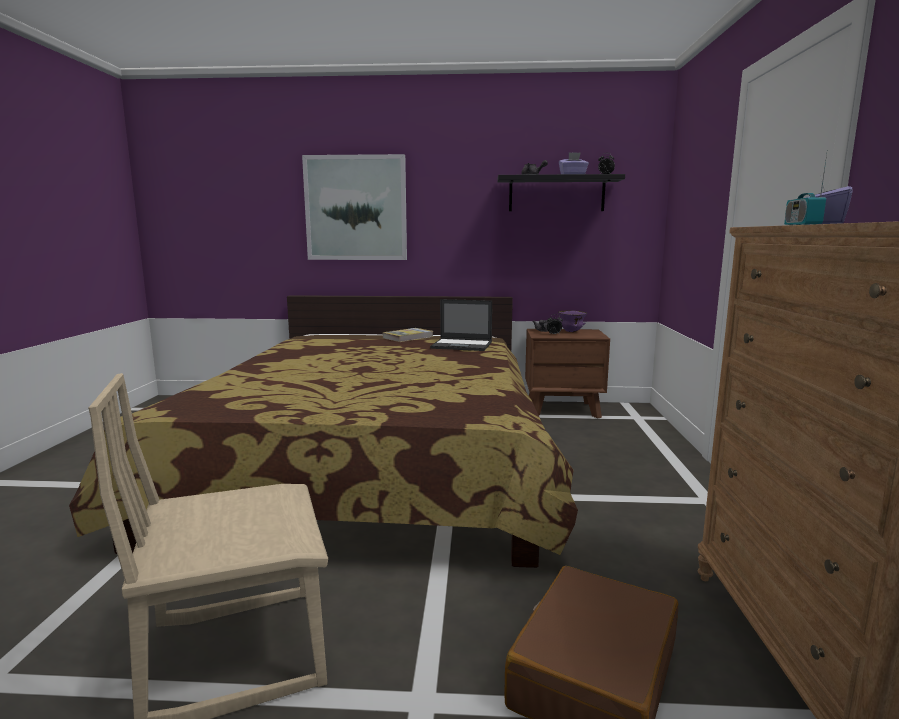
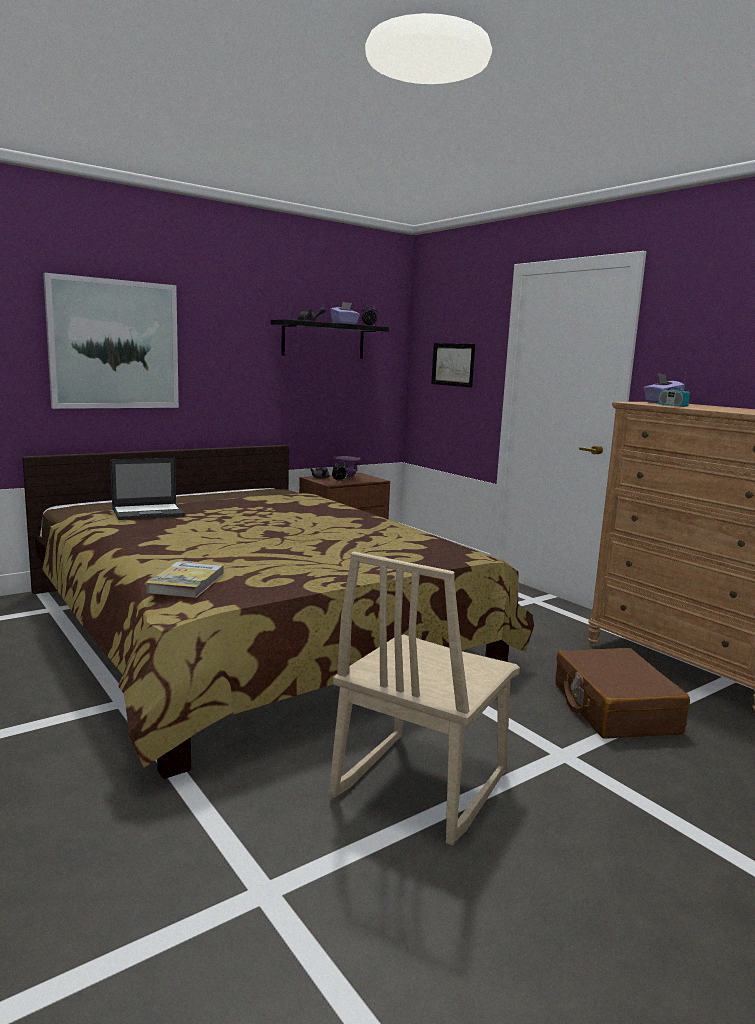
camera: 40 degrees left, 0 degrees up
book [383,328,433,342] -> book moved to [146,560,225,598]
laptop [430,299,492,351] -> laptop moved to [110,458,185,520]
none -> picture [431,343,475,387]

